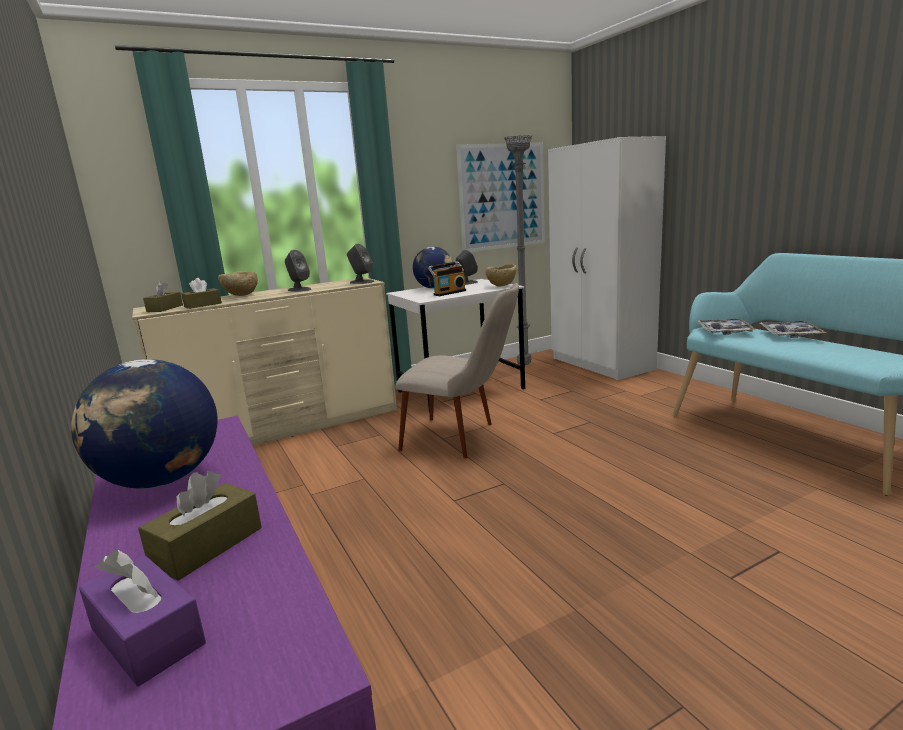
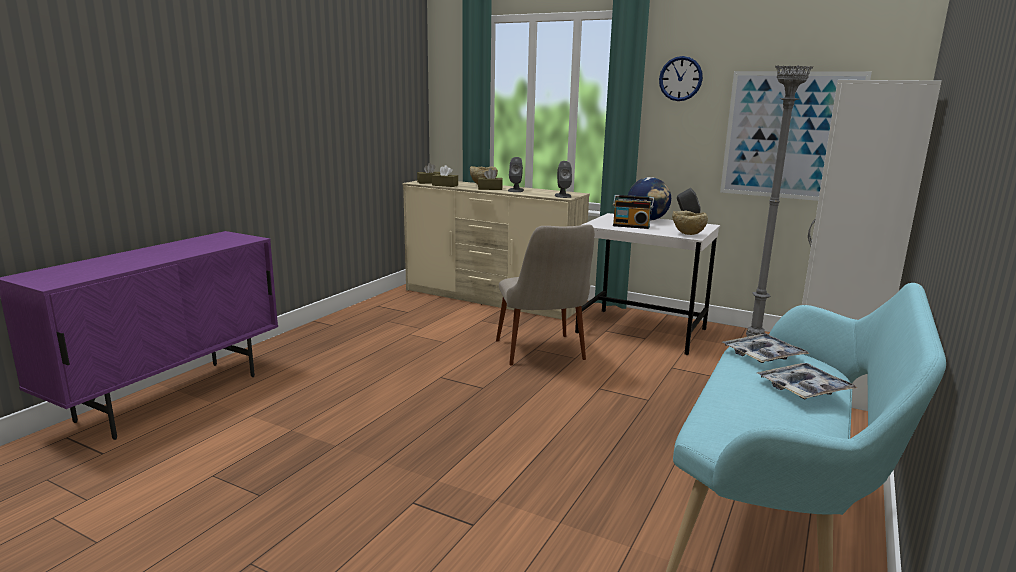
camera: 55 degrees right, 0 degrees up
globe [71,359,218,489] -> none
purple tissue box [79,550,206,687] -> none
brown tissue box [138,471,262,581] -> brown tissue box moved to [478,168,503,190]
none -> wall clock [659,56,703,101]

